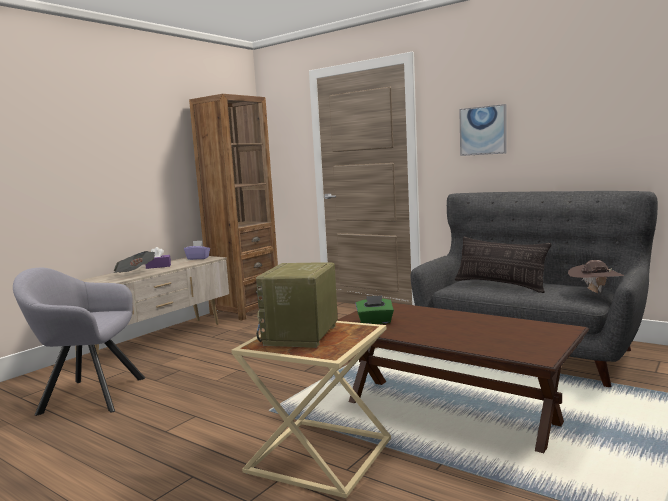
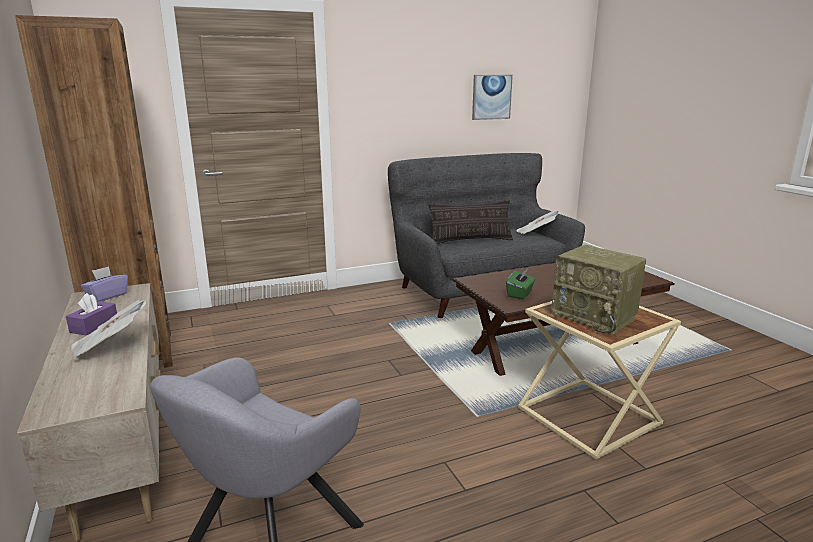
camera: 60 degrees left, 10 degrees up
picture [459,104,507,156] -> picture moved to [472,75,513,120]
brown hat [568,260,624,293] -> newspaper [516,211,560,234]

